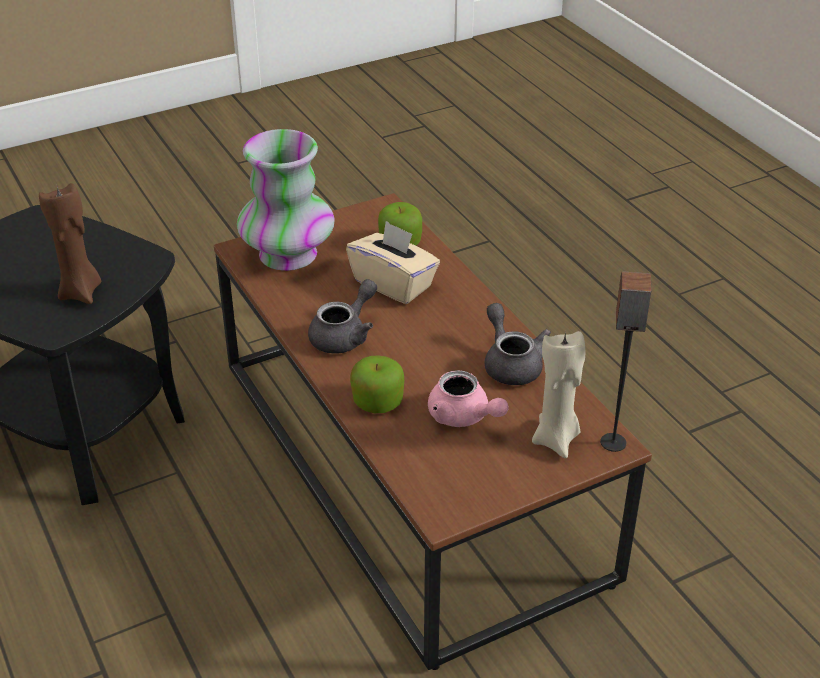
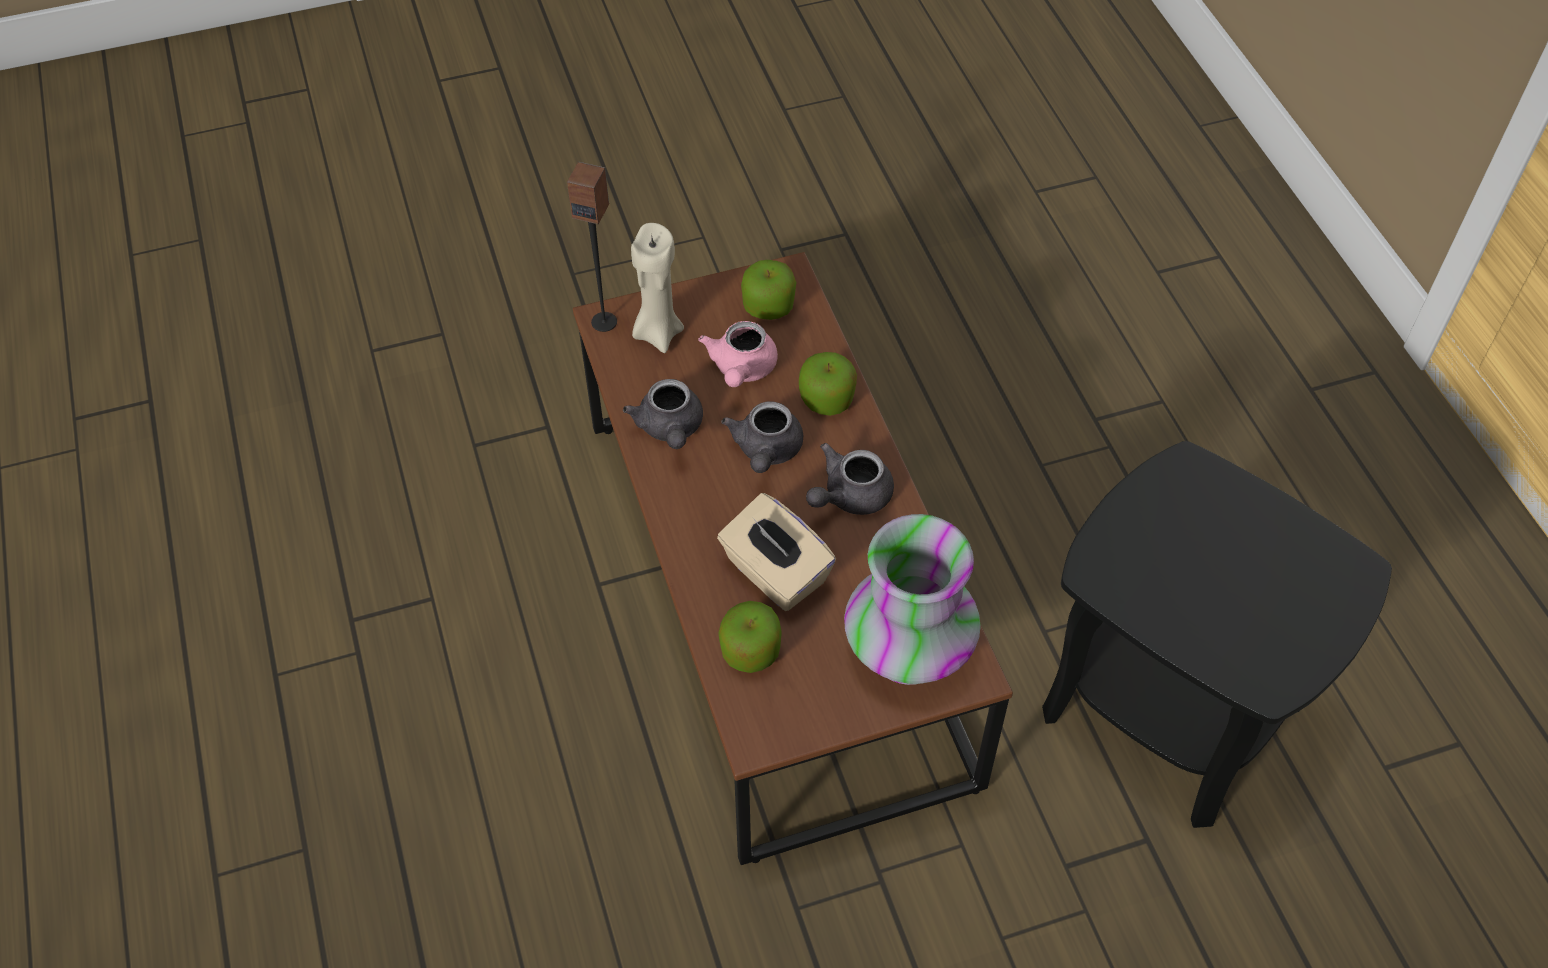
camera: 170 degrees left, 15 degrees up
brown candle [39,183,101,304] -> none
pink teapot [428,370,509,427] -> pink teapot turned 135 degrees counterclockwise [698,321,778,387]
none -> grey teapot [721,401,803,473]
none -> apple [741,260,796,320]

